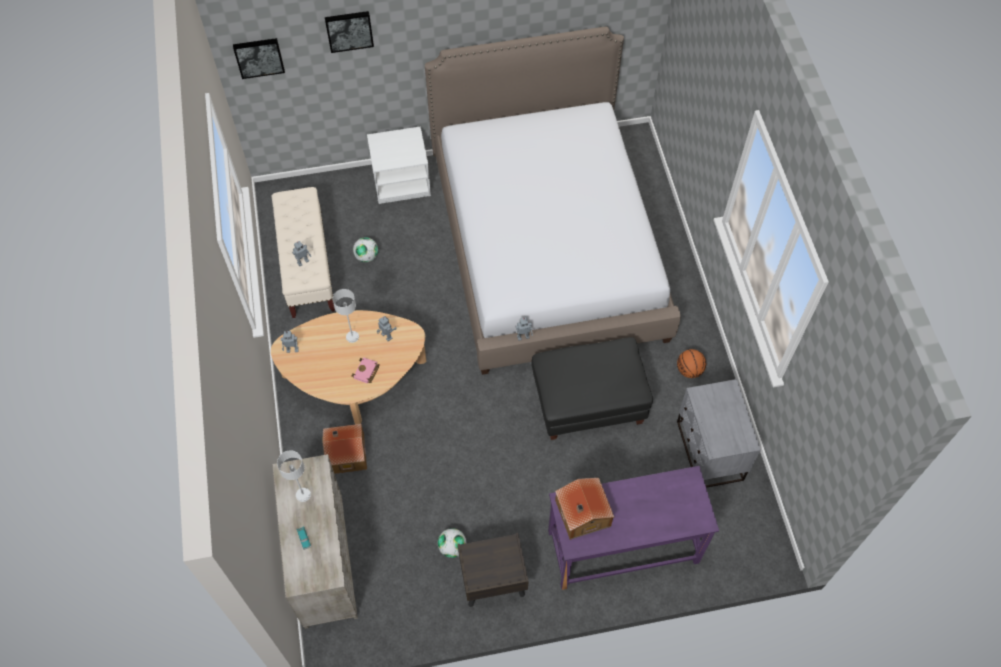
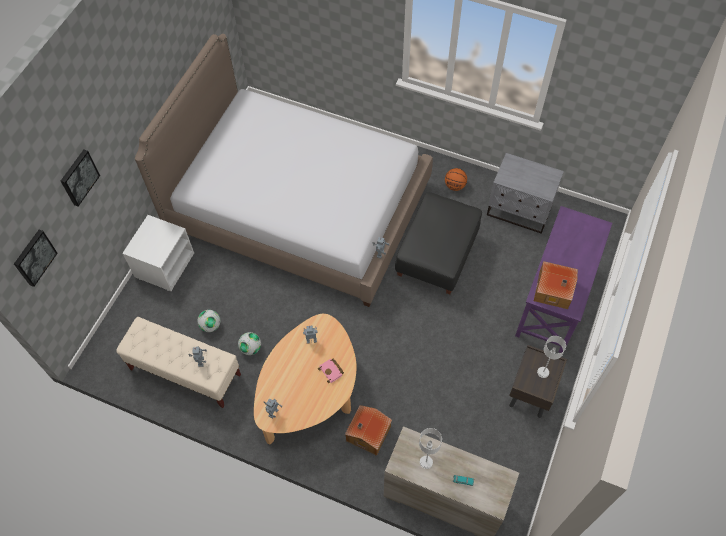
camera: 55 degrees left, 0 degrees up
grey table lamp [333,289,359,343] -> grey table lamp moved to [537,336,566,378]
football [438,528,466,558] -> football moved to [238,332,261,355]

